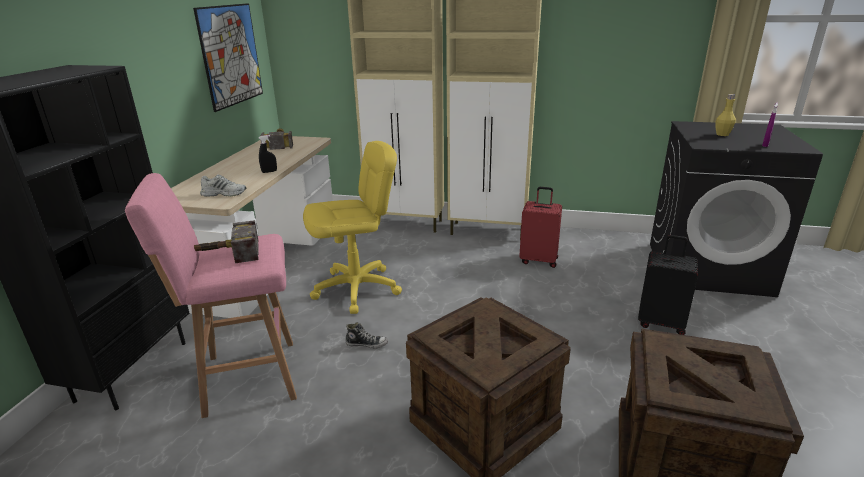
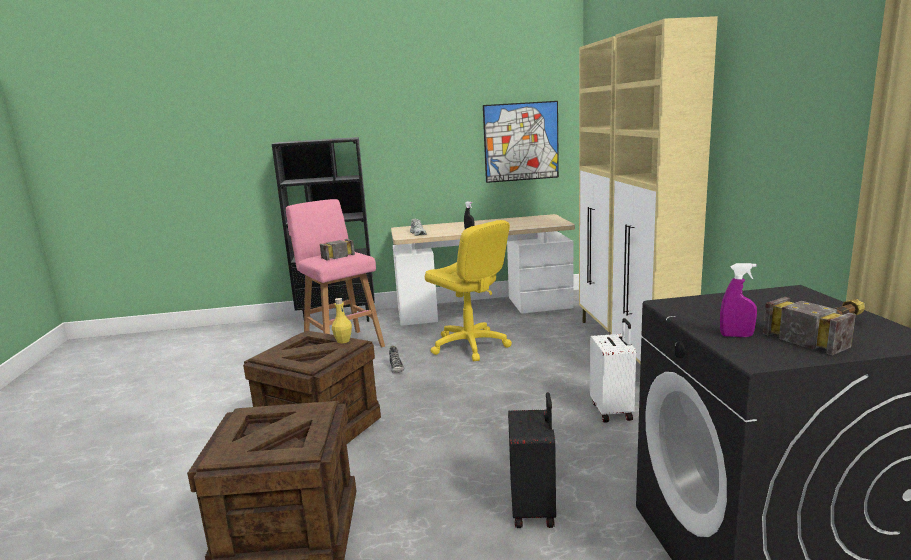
camera: 70 degrees right, 10 degrees down
hammer [260,128,293,150] -> hammer moved to [763,297,865,355]
red suitcase [519,187,562,268] -> white suitcase [590,318,636,422]
yellow bottle [715,94,736,136] -> yellow bottle moved to [332,298,352,343]

